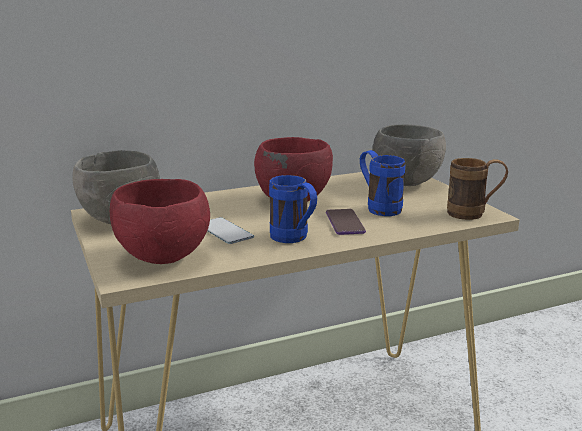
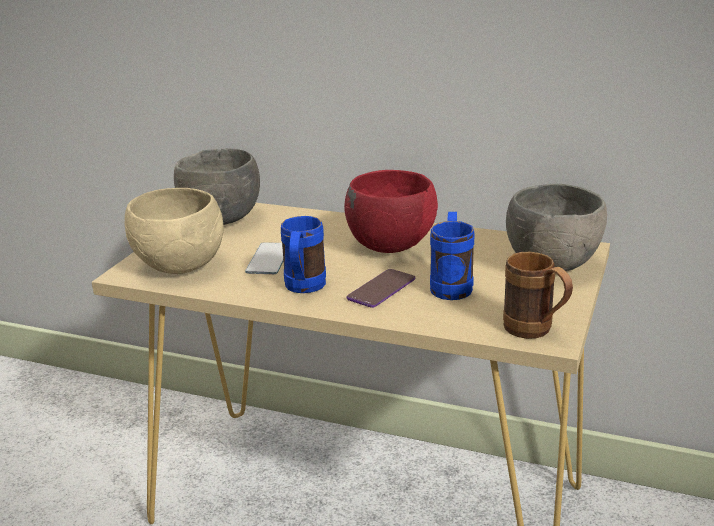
camera: 45 degrees right, 5 degrees up
red bowl [110,179,210,264] -> beige bowl [125,188,224,274]

